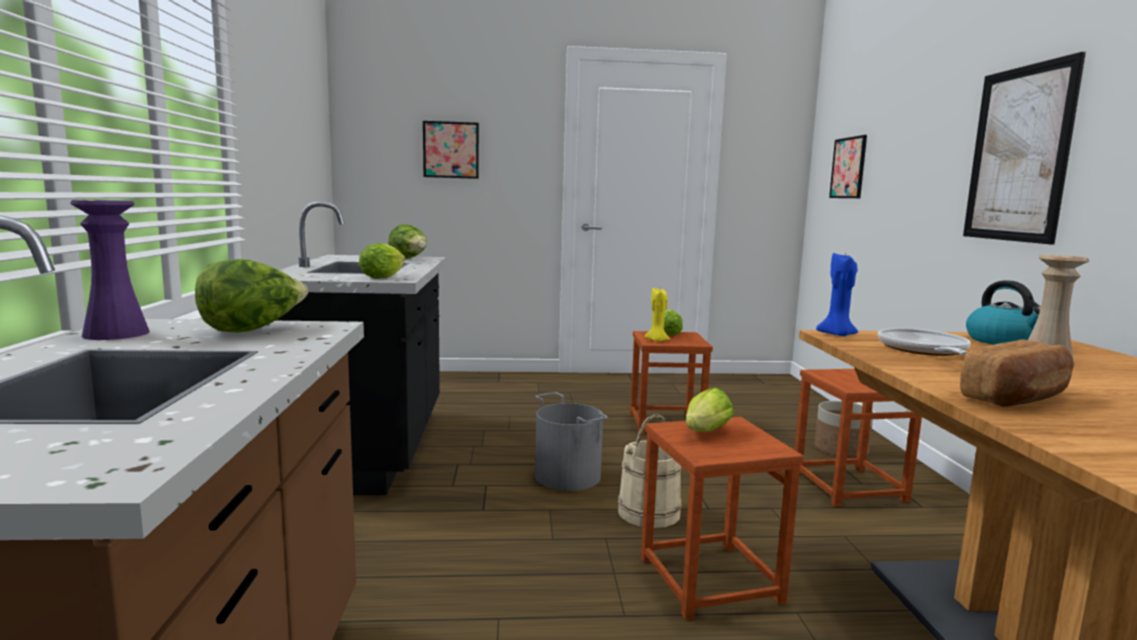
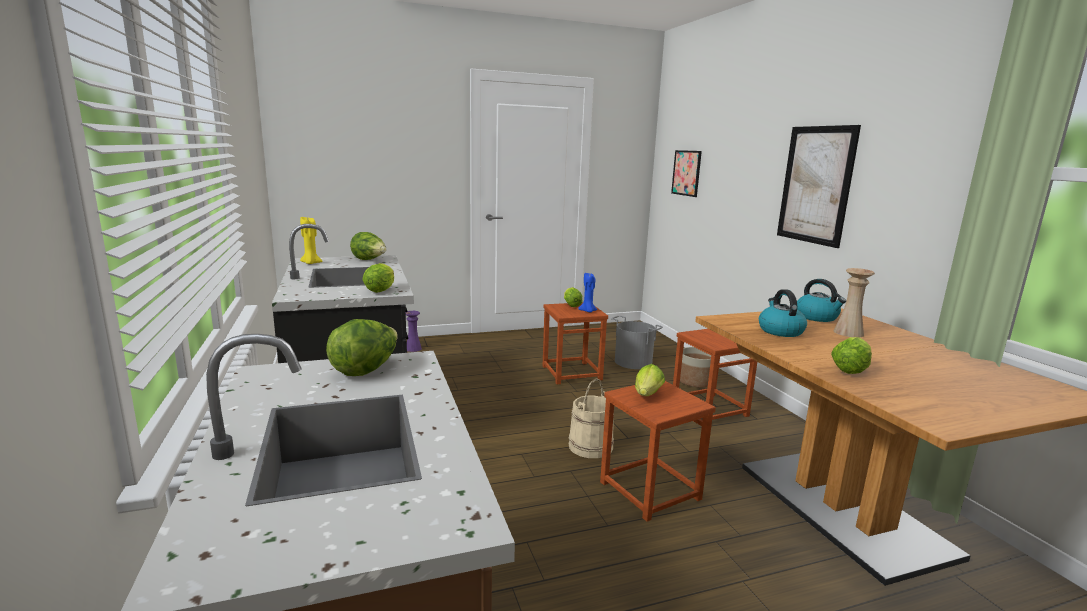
camera: 15 degrees left, 5 degrees up
purple vase [70,200,150,340] -> purple vase moved to [406,311,422,352]
picture [423,121,479,179] -> none
grey bucket [535,392,608,491] -> grey bucket moved to [611,315,663,369]
yellow candle [645,288,670,342] -> yellow candle moved to [300,217,323,264]
blue candle [816,253,858,336] -> blue candle moved to [578,273,597,312]
frying pan [878,328,971,356] -> kettle [759,289,807,337]
bread [960,339,1074,407] -> lettuce [831,337,872,374]

